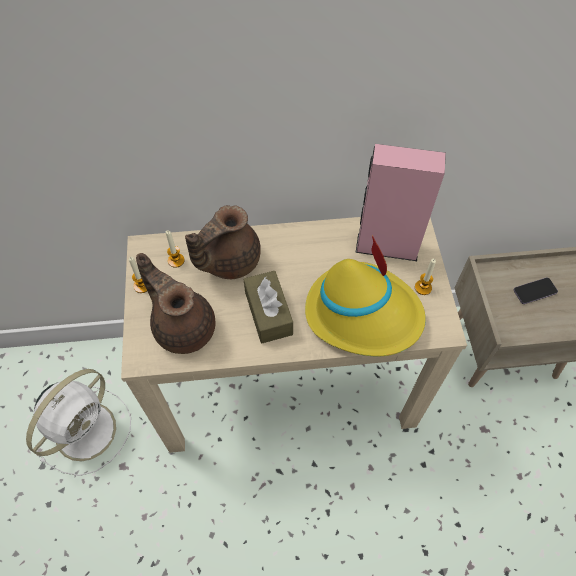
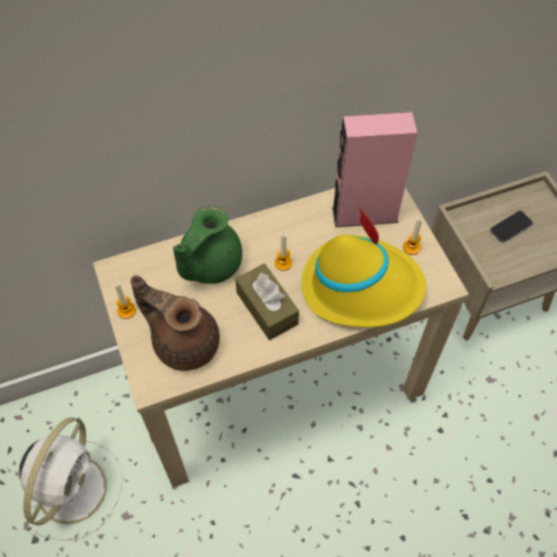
camera: 15 degrees left, 0 degrees up
candle [166,230,185,268] -> candle moved to [275,233,292,271]
brown teapot [185,205,261,279] -> green teapot [173,206,242,284]

